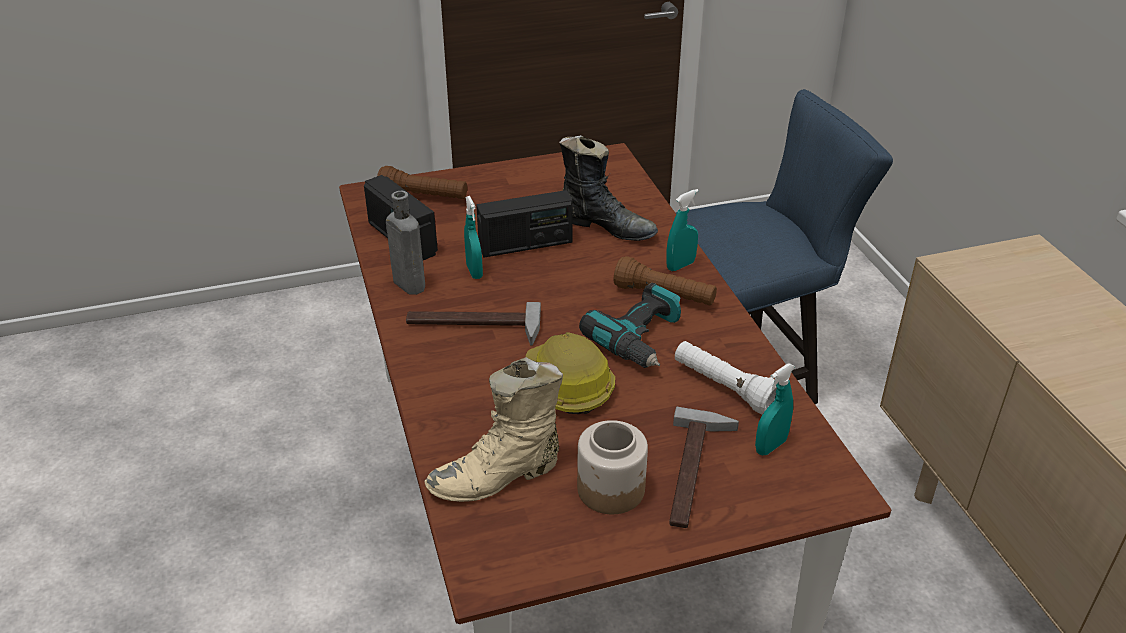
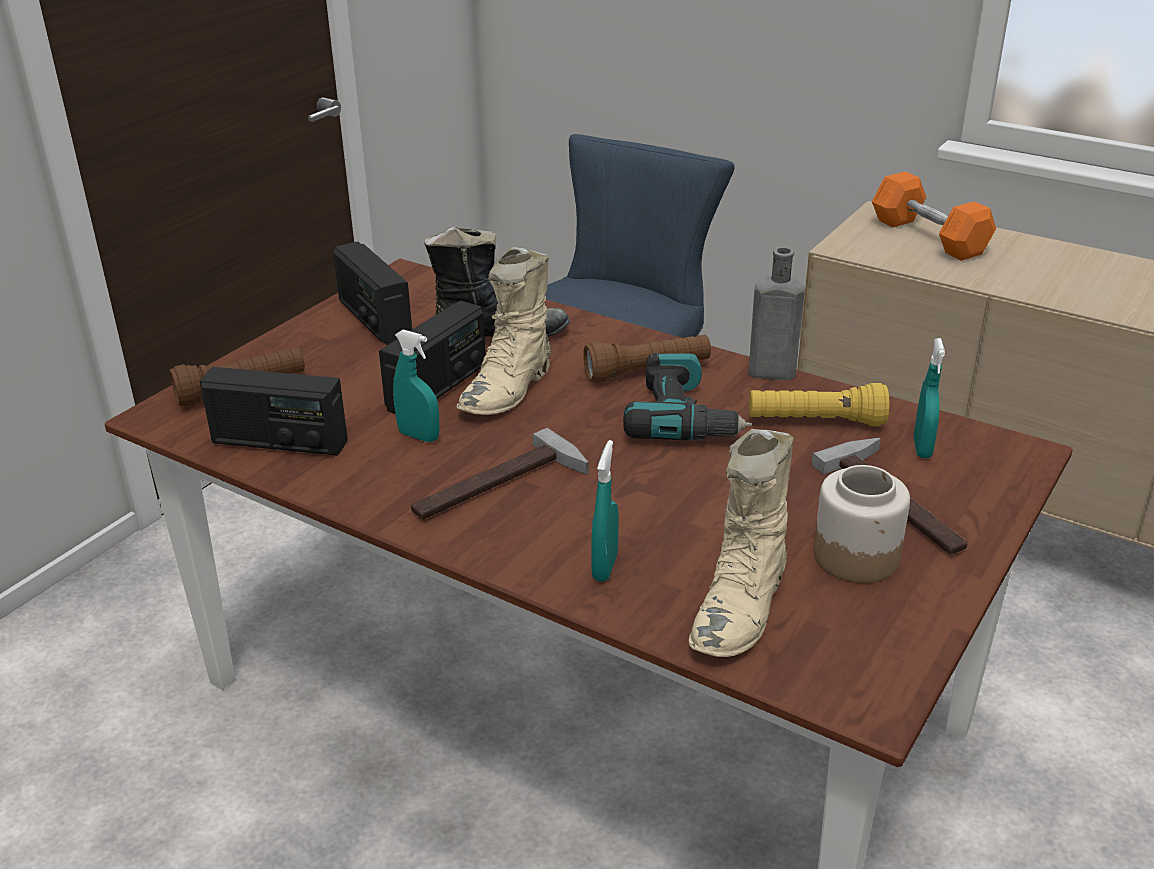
camera: 40 degrees left, 5 degrees down
grey bottle [386,191,425,295] -> grey bottle moved to [748,247,805,380]
hard hat [525,332,615,414] -> none
turquoise spray bottle [666,189,699,271] -> turquoise spray bottle moved to [591,440,619,582]
white flashlight [675,341,777,414] -> yellow flashlight [749,383,890,426]
none -> radio [333,241,412,345]
none -> beige boot [456,246,551,415]
none -> orange dumbbell [872,171,996,261]

